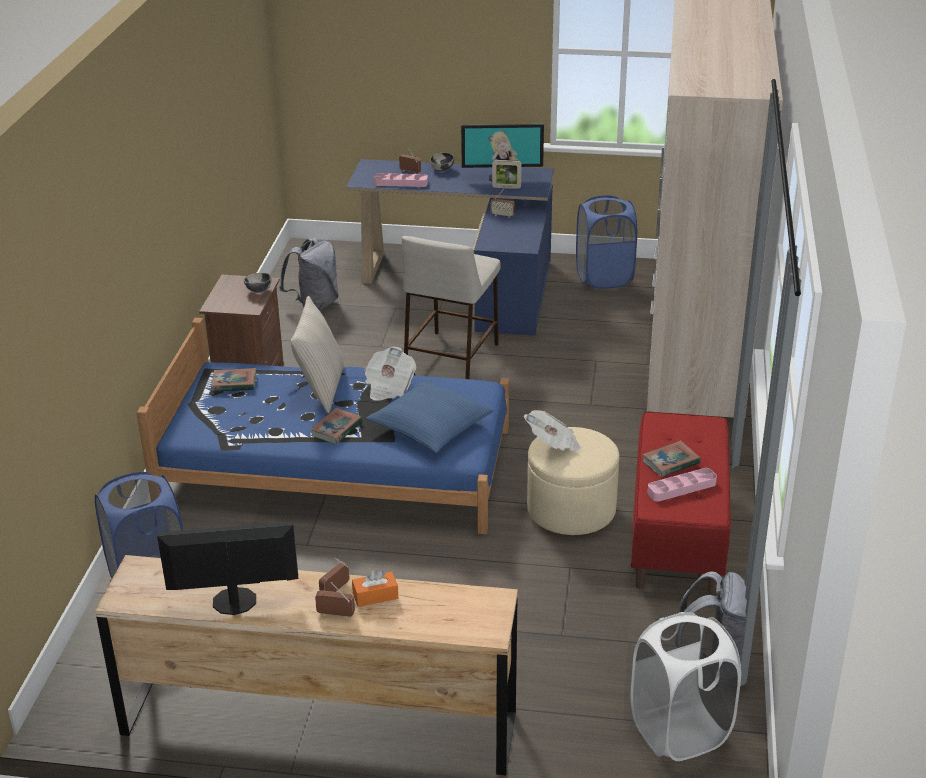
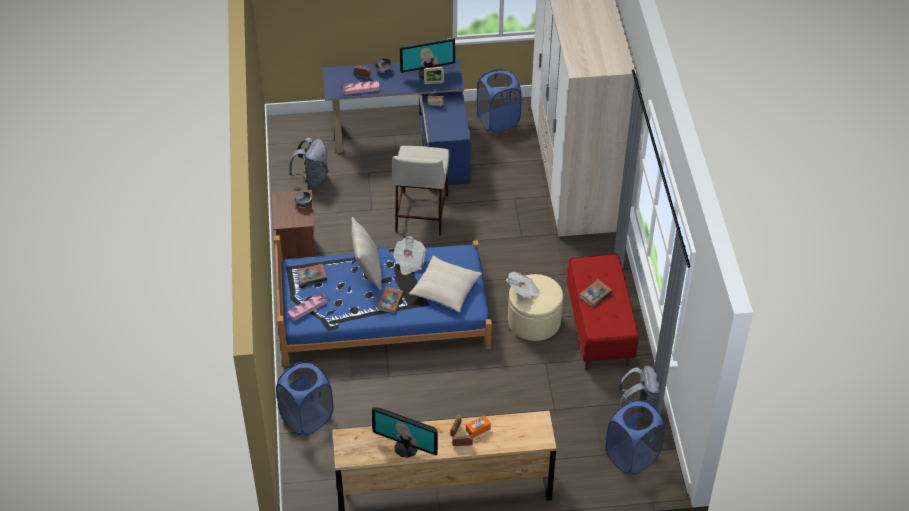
camera: 15 degrees left, 15 degrees up
monitor [157,522,298,615] -> monitor turned 135 degrees counterclockwise [372,407,438,458]
blue pillow [366,379,494,453] -> beige pillow [409,256,482,312]
white laundry basket [631,612,741,761] -> blue laundry basket [606,400,665,474]
pink tray [647,468,717,502] -> pink tray moved to [288,293,326,320]

